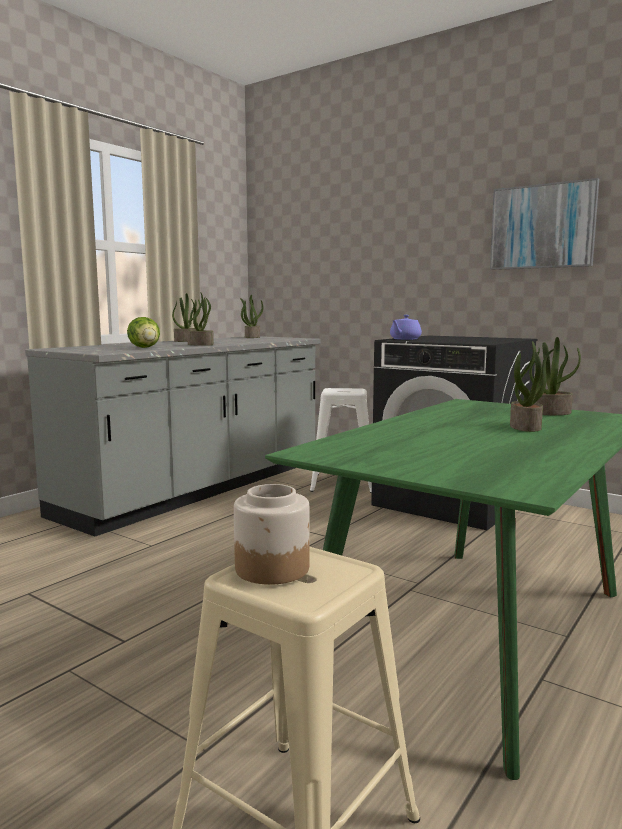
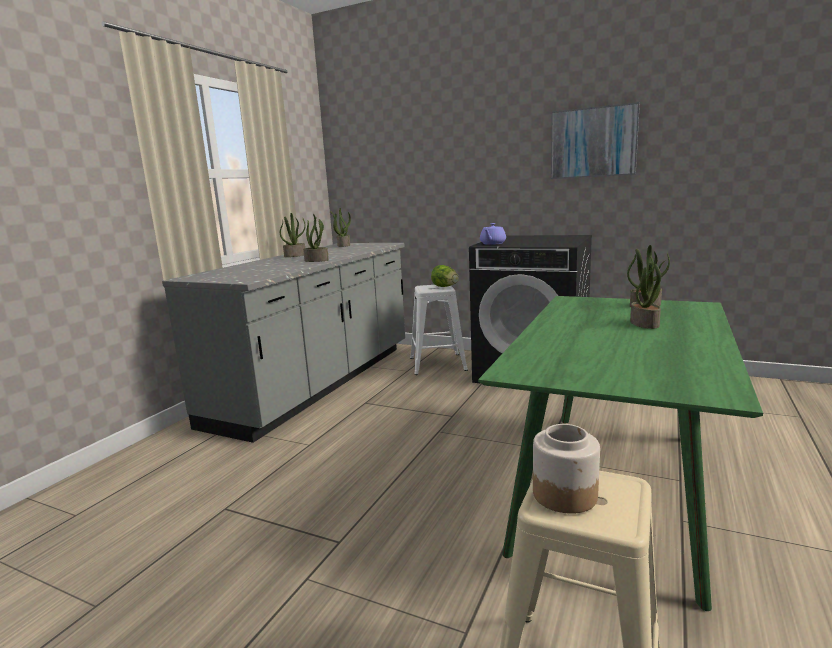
camera: 10 degrees left, 5 degrees up
lettuce [127,317,160,348] -> lettuce moved to [431,265,459,287]

